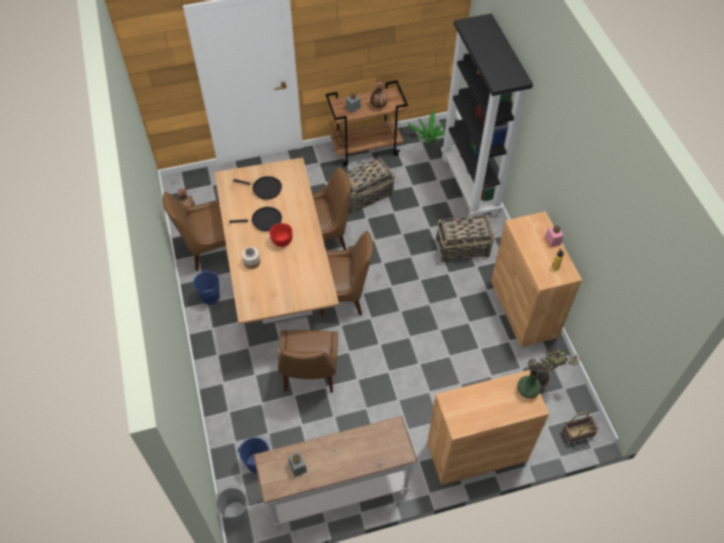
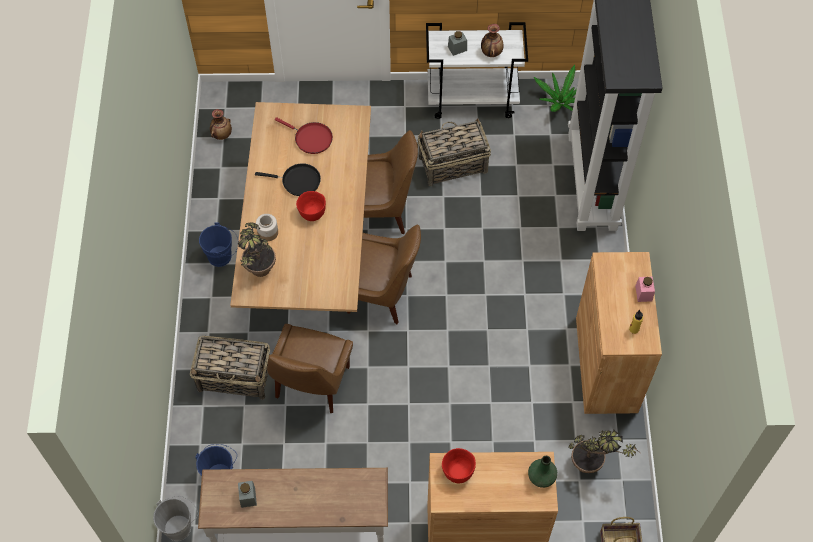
camera: 15 degrees right, 5 degrees up
brown chair [163,192,226,271] -> none
black frying pan [233,176,282,199] -> red frying pan [275,117,333,154]
brown cart [326,80,408,166] -> white cart [426,22,528,119]
basket [436,215,495,262] -> basket moved to [190,335,270,400]
none -> potted plant [238,223,276,277]
none -> red bowl [442,448,476,483]

